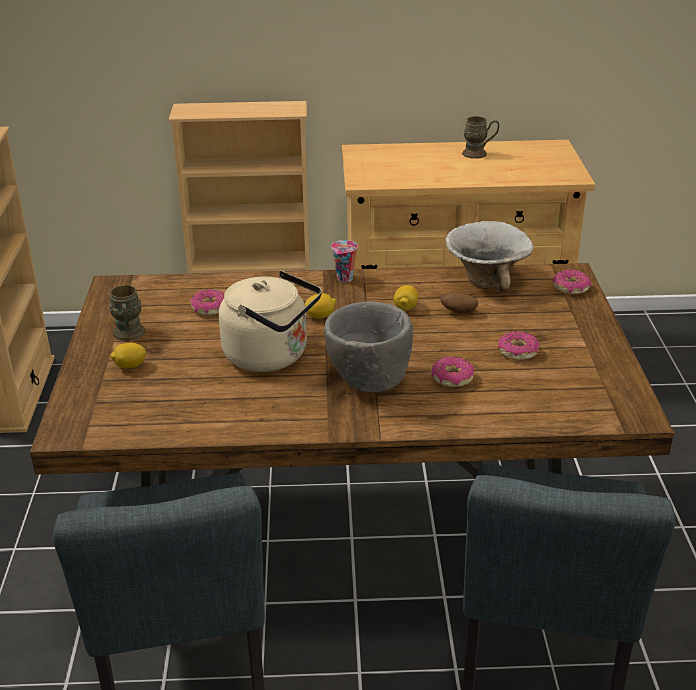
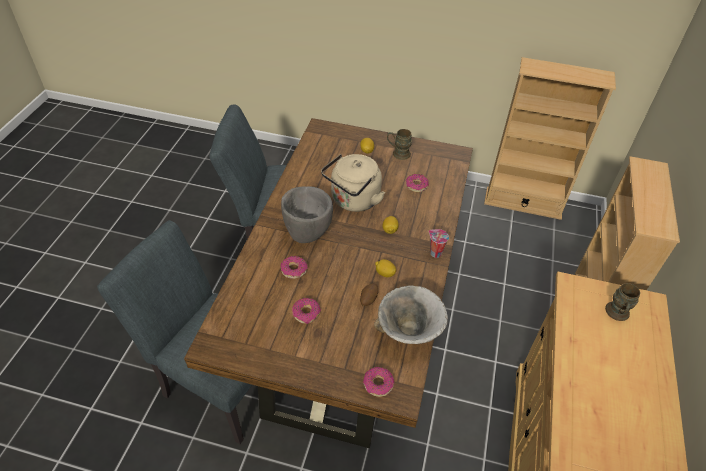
camera: 105 degrees right, 15 degrees up
brown mug [462,116,499,159] -> brown mug moved to [605,283,640,321]

